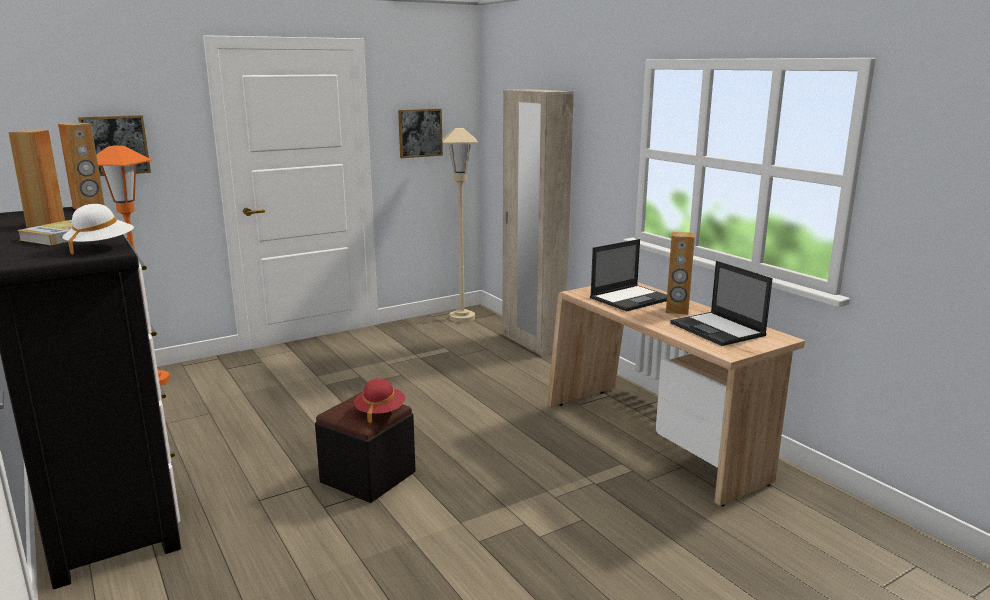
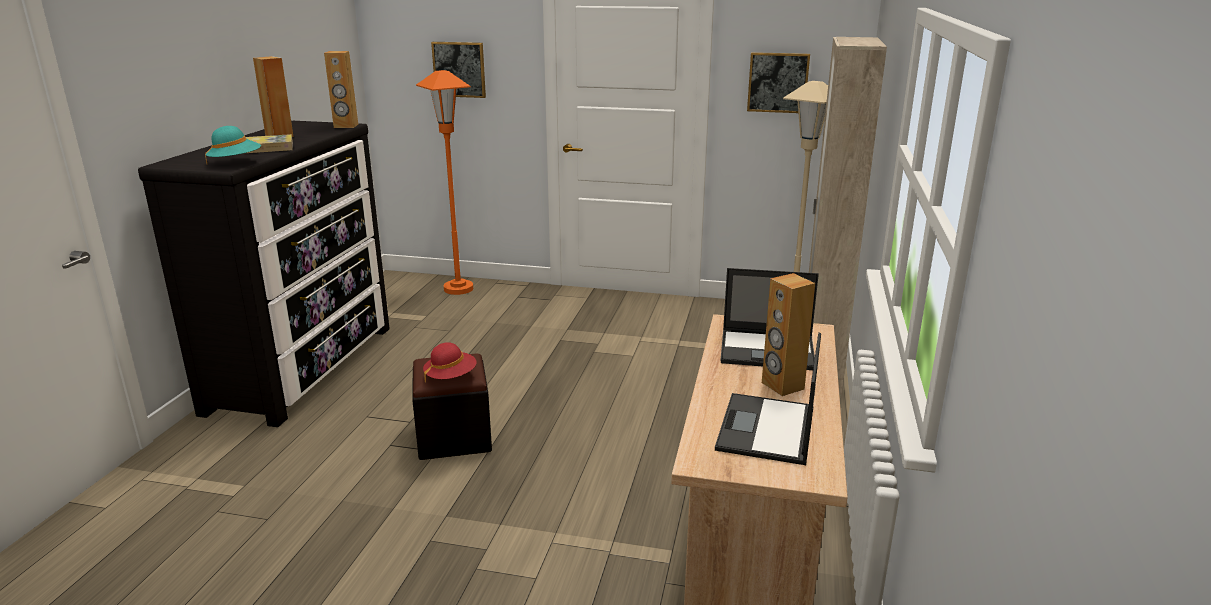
camera: 45 degrees right, 5 degrees up
white hat [62,204,134,255] -> turquoise hat [205,126,261,164]

